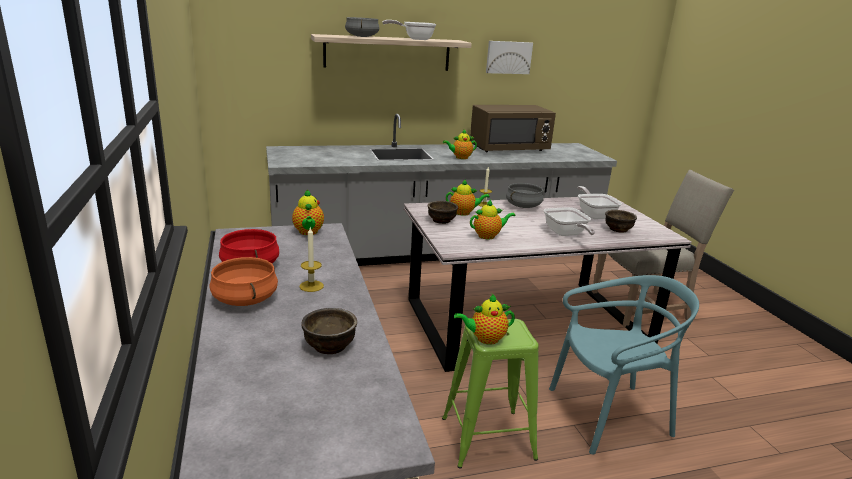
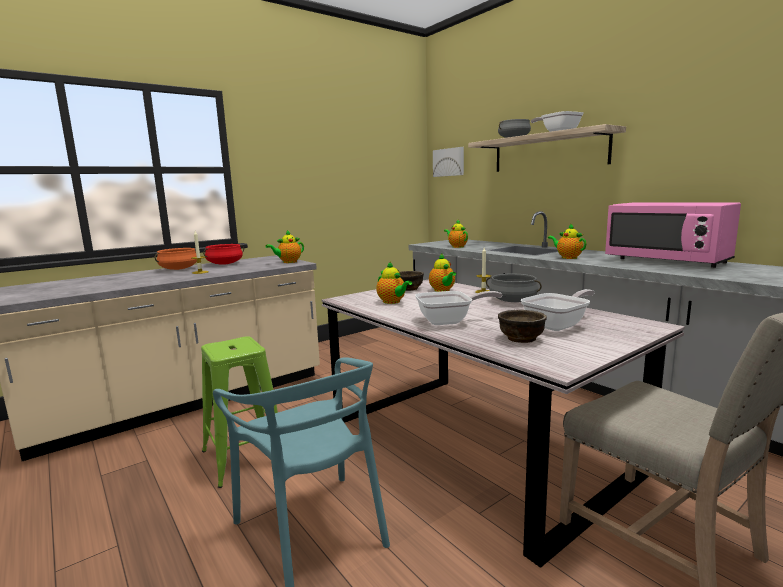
camera: 70 degrees right, 10 degrees down
brown bowl [301,308,357,354] -> none
teapot [454,294,515,344] -> teapot moved to [444,220,468,248]
brown microwave [470,105,556,152] -> pink microwave [605,202,741,268]
picture [486,41,533,74] -> picture moved to [433,147,464,177]
frying pan [544,207,595,236] -> frying pan turned 150 degrees counterclockwise [415,291,502,325]

